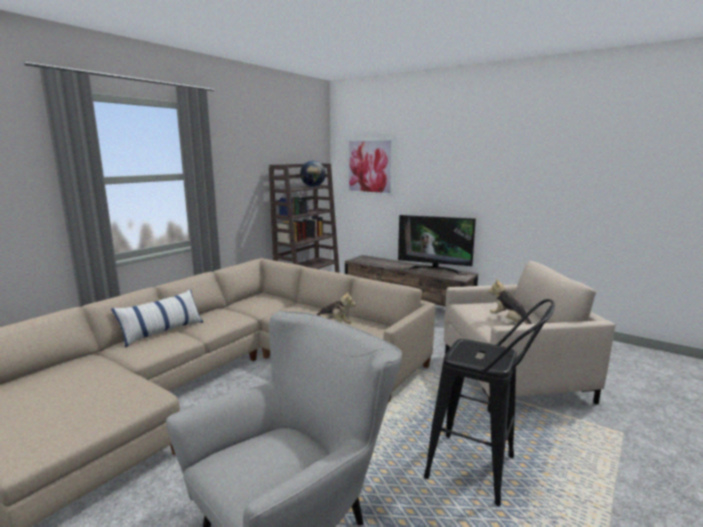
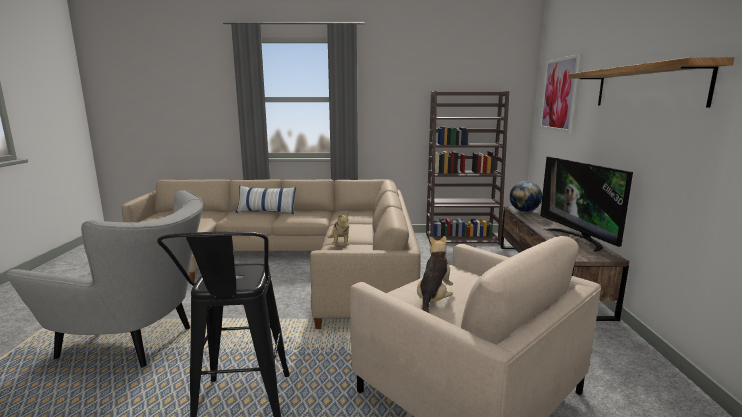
camera: 55 degrees right, 0 degrees up
globe [300,161,326,187] -> globe moved to [510,181,542,212]
none -> shelf [569,57,735,107]

